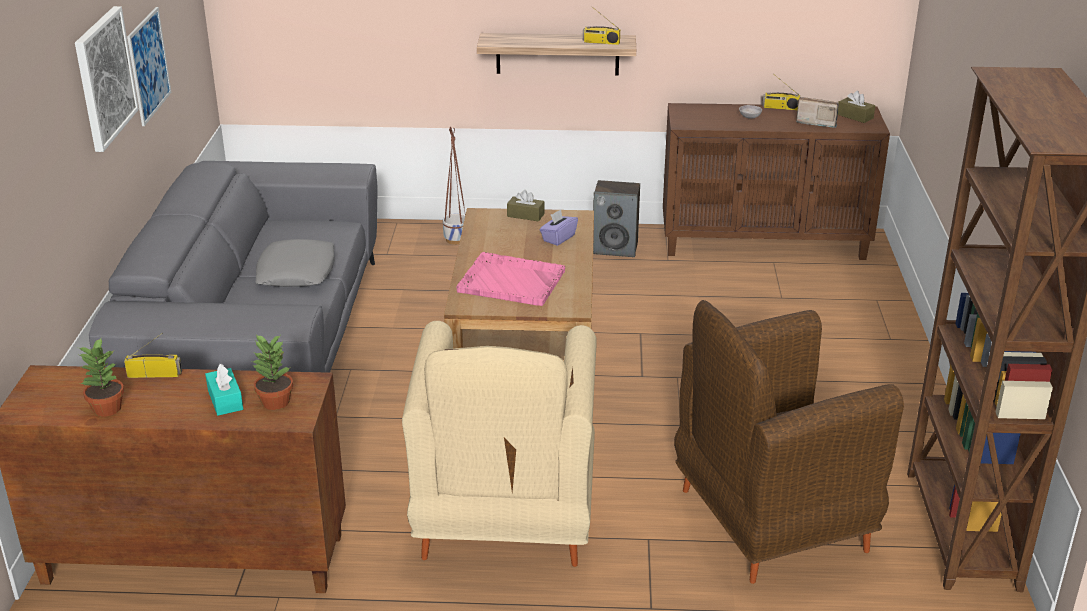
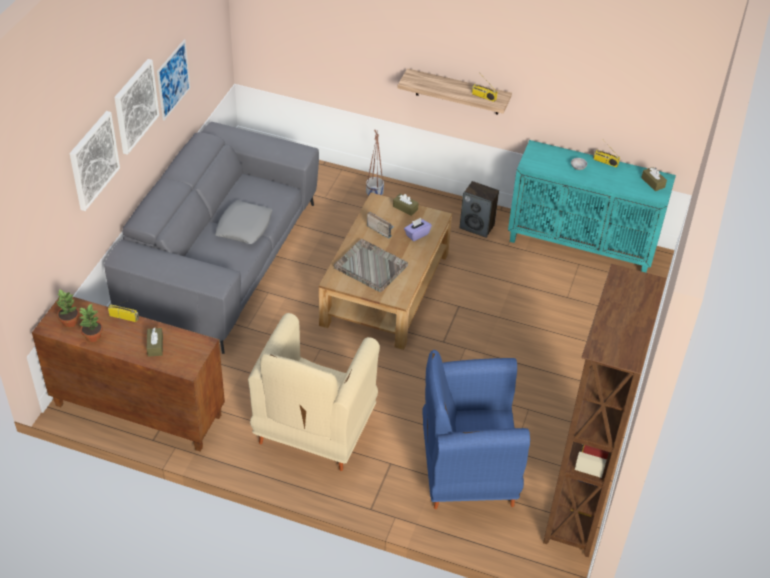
camera: 15 degrees right, 15 degrees up
turquoise tissue box [205,364,243,416] -> brown tissue box [147,328,163,357]
potted plant [252,334,293,410] -> potted plant moved to [57,289,79,328]
pink tray [456,252,565,306] -> grey tray [334,239,408,292]
brown cabinet [663,103,890,260] -> turquoise cabinet [508,140,676,273]
brown armchair [674,300,904,584] -> blue armchair [422,350,530,509]
radio [796,97,839,128] -> radio moved to [367,212,394,238]
none -> picture [70,111,120,211]

